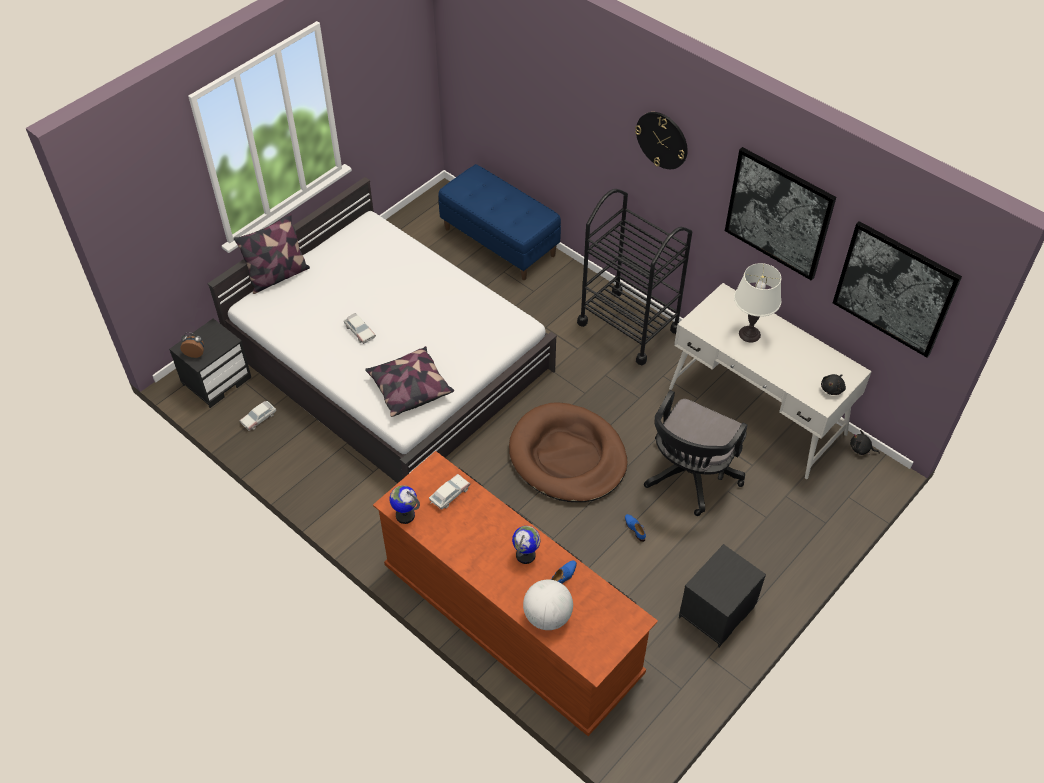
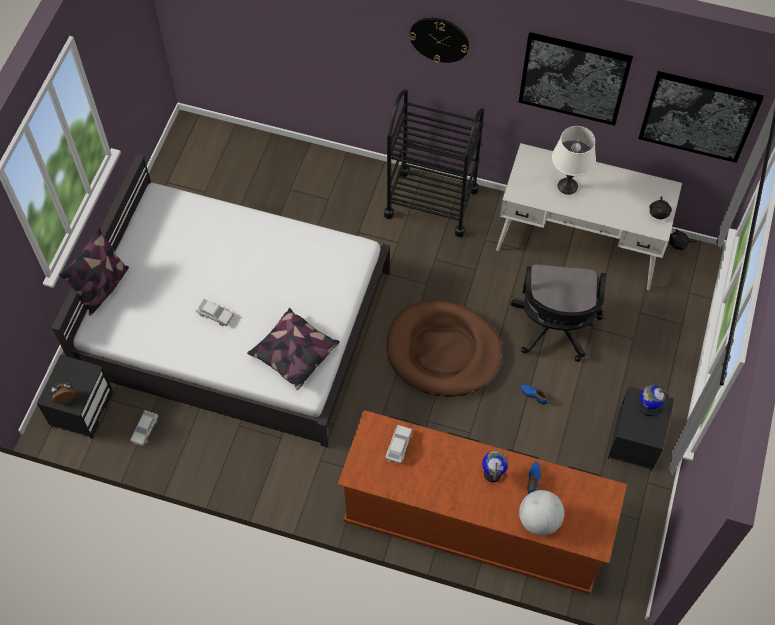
camera: 25 degrees left, 10 degrees up
globe [389,485,420,524] -> globe moved to [640,385,668,416]
blue bench [439,164,561,280] -> none

